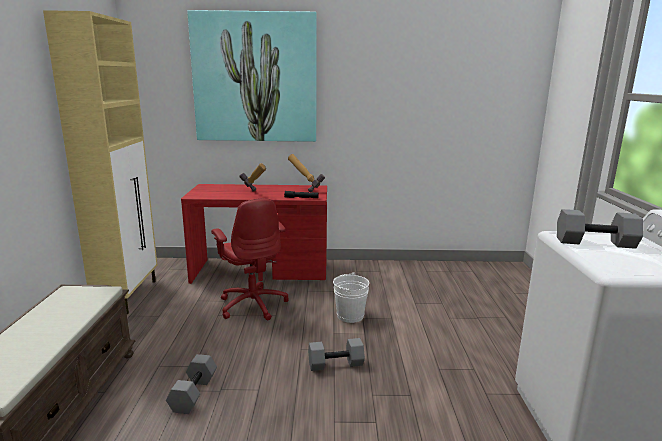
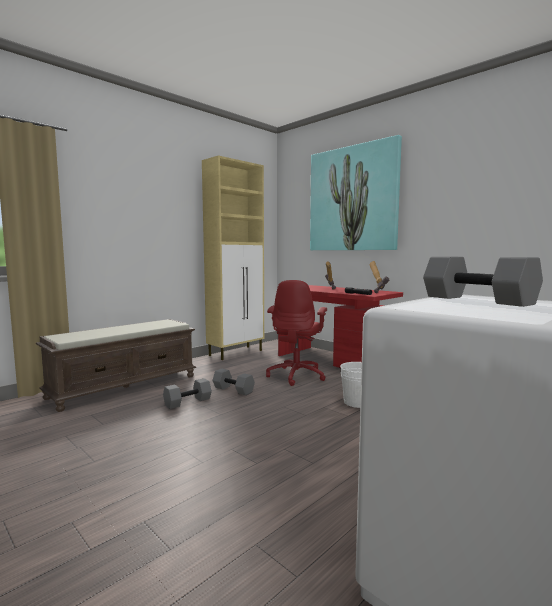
camera: 45 degrees right, 10 degrees down
grey dumbbell [308,338,365,371] -> grey dumbbell moved to [212,369,255,395]

